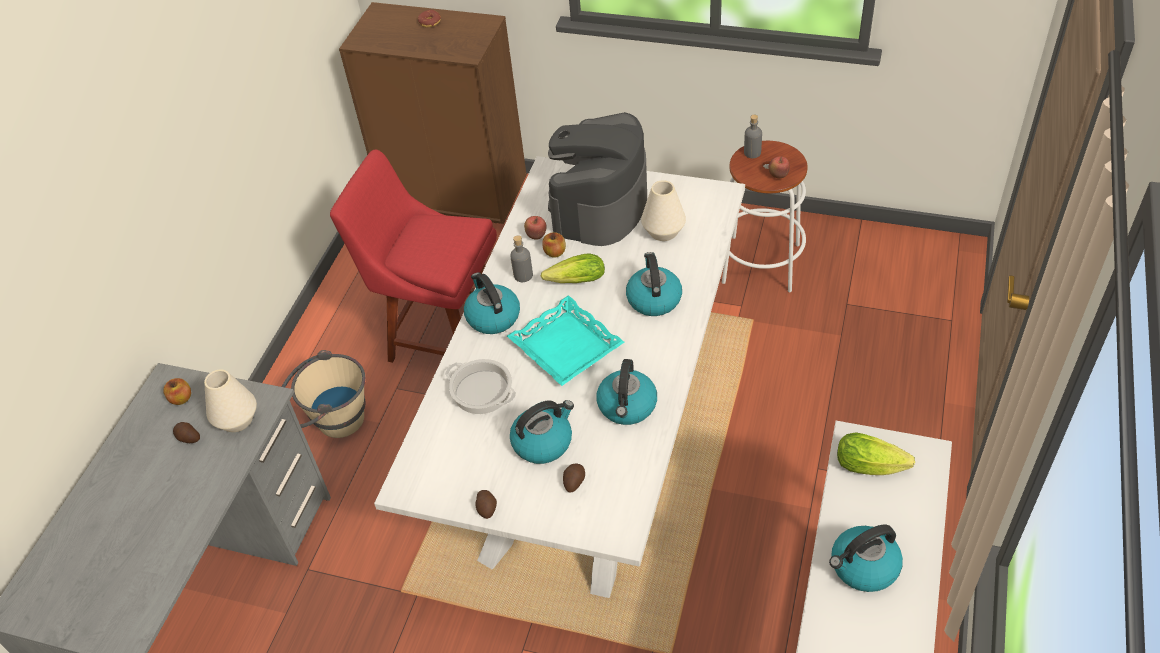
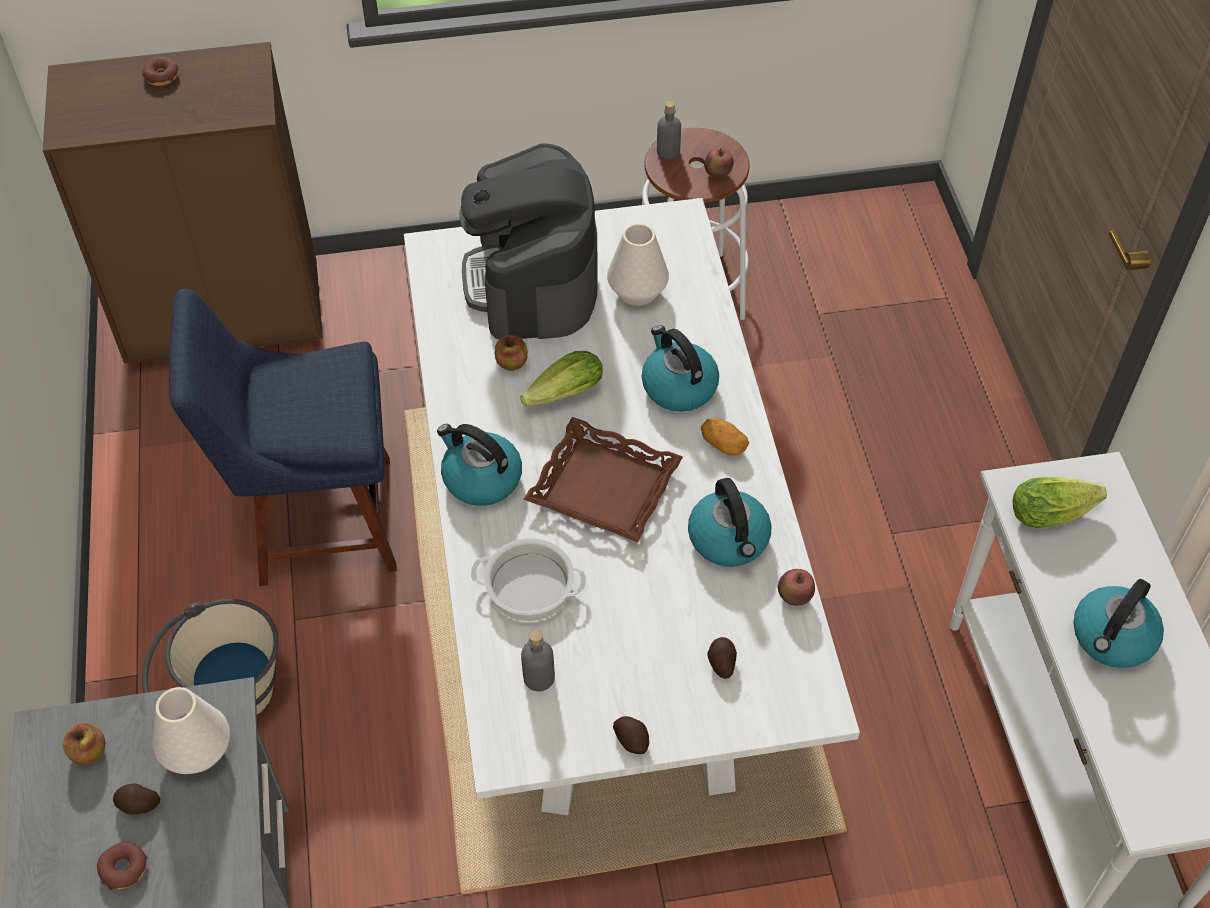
camera: 30 degrees left, 5 degrees up
red chair [330,150,497,363] -> blue chair [169,289,397,586]
turquoise tray [507,295,625,386] -> brown tray [524,417,683,542]
grey bottle [510,235,533,282] -> grey bottle moved to [521,629,555,691]
kettle [510,400,574,464] -> none
apple [524,216,547,240] -> apple moved to [778,569,815,606]
none -> donut [97,841,148,890]
none -> potato [701,418,749,456]

